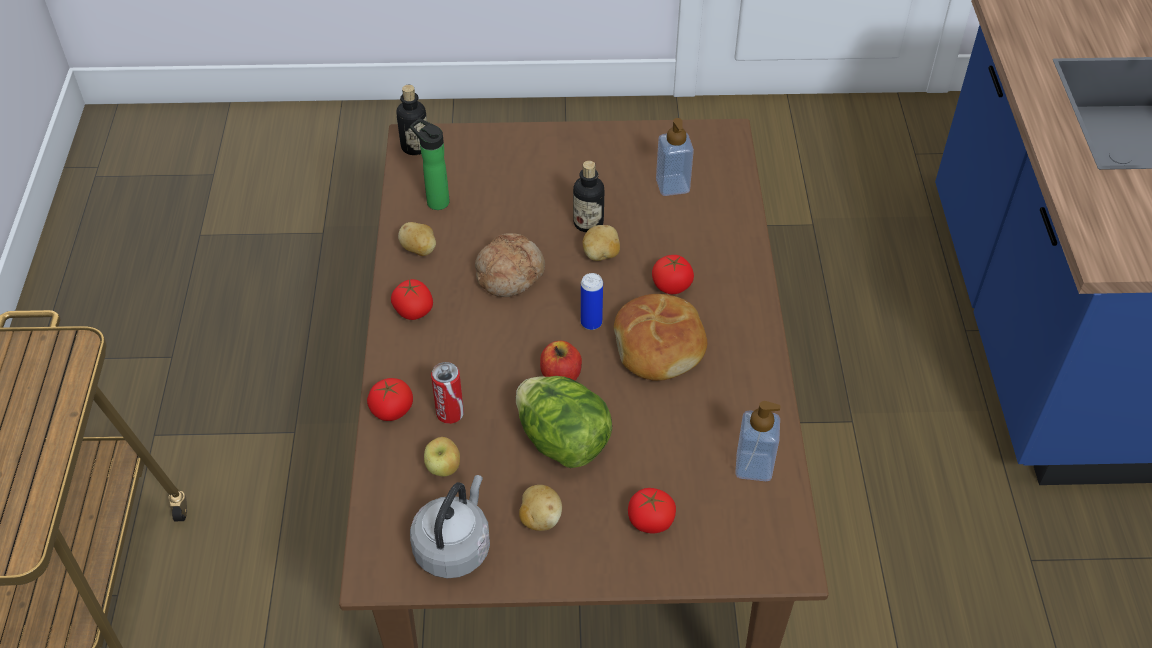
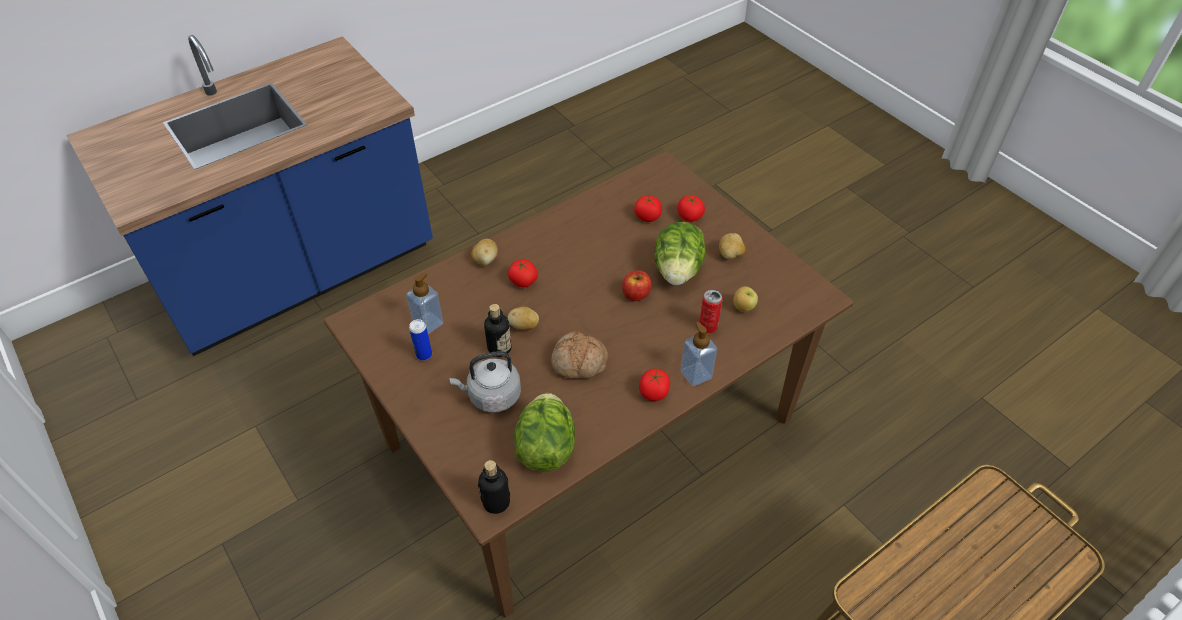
camera: 125 degrees left, 0 degrees up
tomato [367,378,413,421] -> tomato moved to [634,195,662,222]
potato [398,222,436,256] -> potato moved to [471,239,498,266]
bottle [410,118,450,210] -> lettuce [514,393,575,472]
grey kettle [410,475,490,578] -> grey kettle moved to [449,351,521,413]
can [581,273,603,330] -> can moved to [409,319,432,361]
bread [614,294,707,381] -> none
soap dispenser [735,401,780,481] -> soap dispenser moved to [681,322,717,386]

